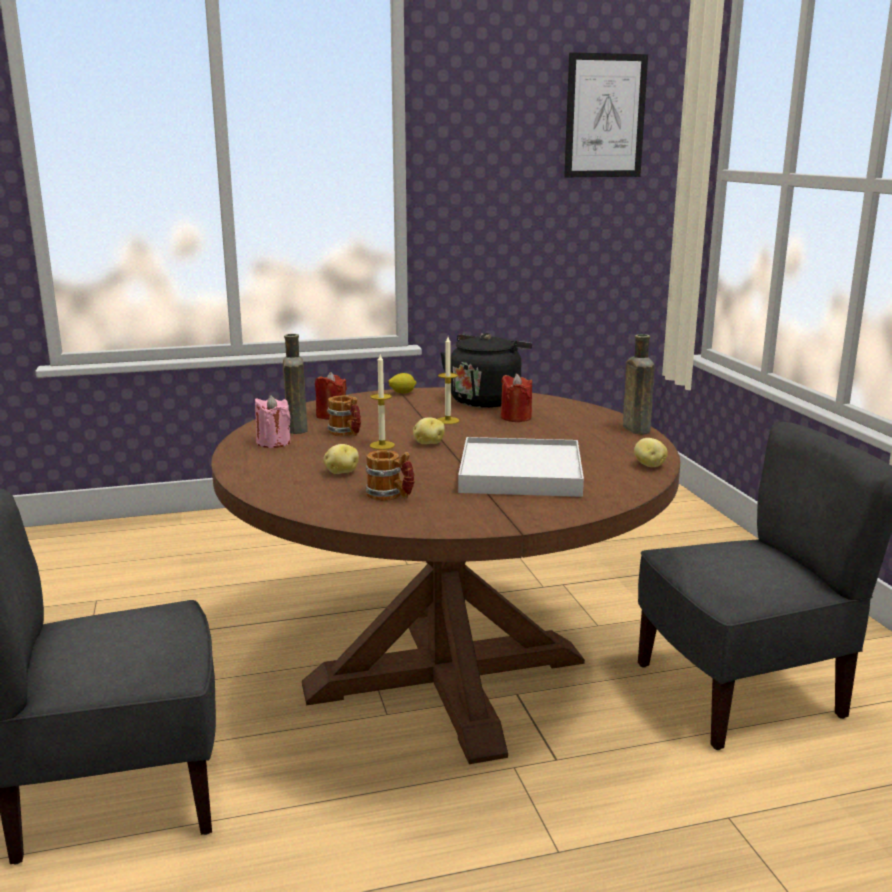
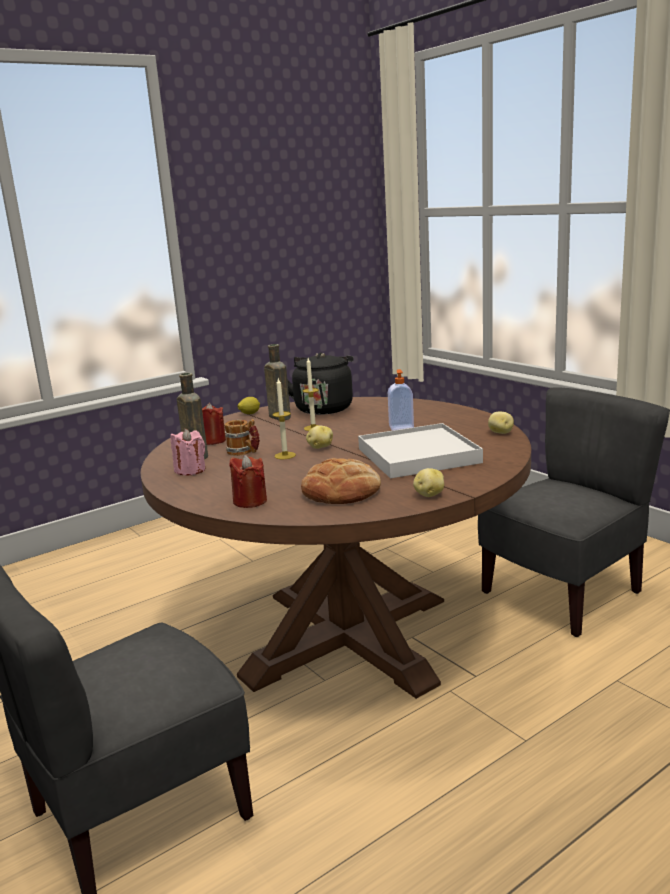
camera: 20 degrees left, 0 degrees up
potato [323,444,359,474] -> potato moved to [413,468,444,497]
mug [366,450,415,501] -> bread [301,458,381,504]
red candle [501,374,532,422] -> red candle moved to [229,455,267,508]
picture [564,52,648,177] -> none
brown bottle [623,334,655,435] -> brown bottle moved to [264,344,291,420]
none -> soap dispenser [388,369,414,431]

